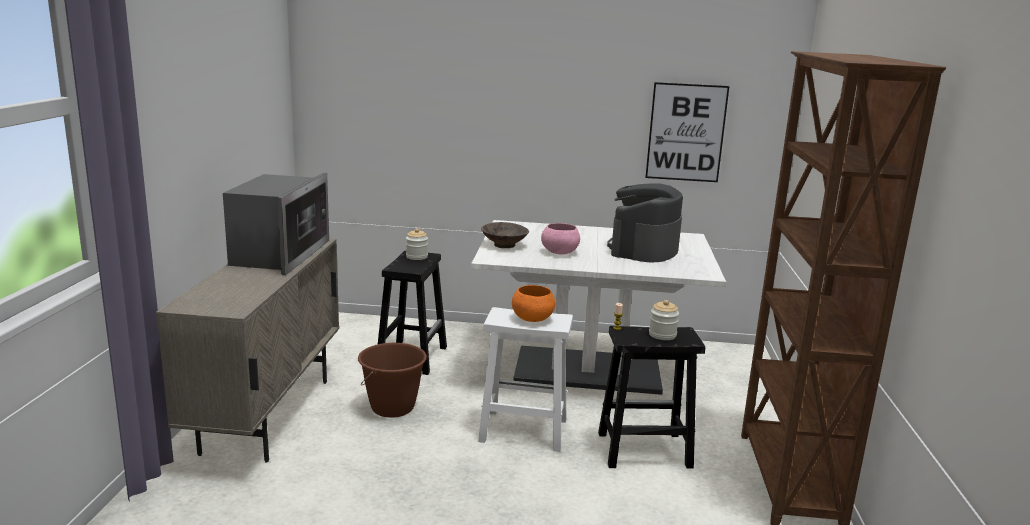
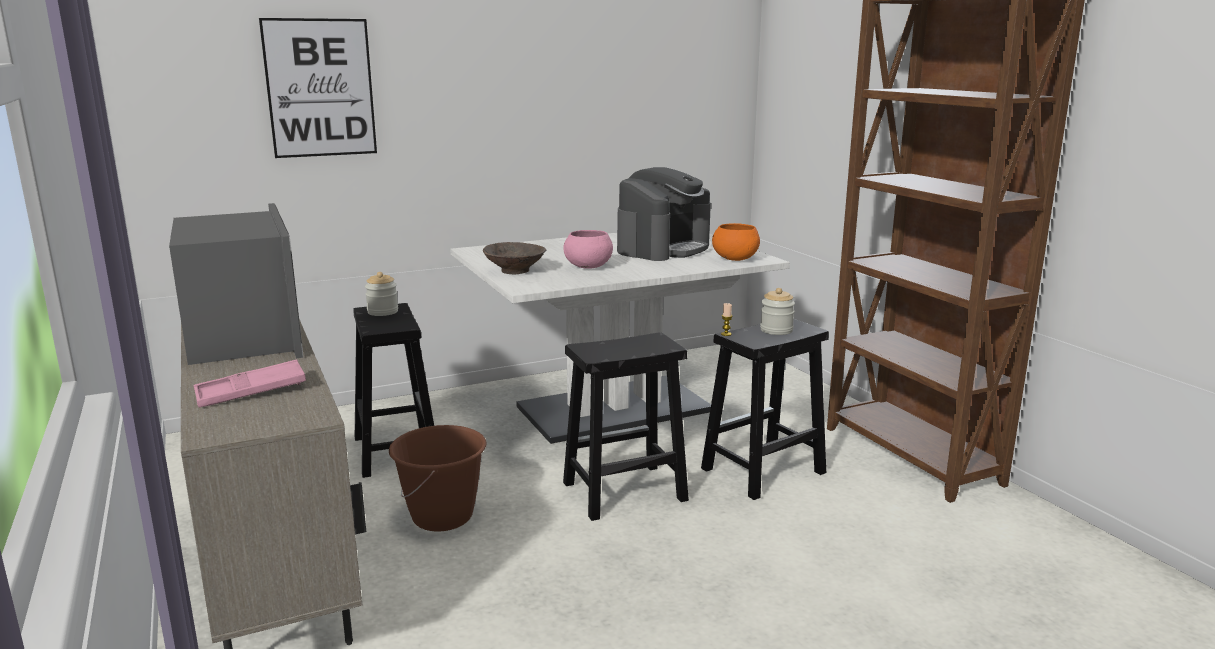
camera: 30 degrees left, 0 degrees up
white stool [478,307,573,452] -> black stool [563,332,689,521]
orange bowl [512,285,556,322] -> orange bowl moved to [712,223,760,261]
coffee machine [607,184,683,262] -> coffee machine turned 135 degrees counterclockwise [617,167,711,261]
picture [645,82,729,182] -> picture moved to [259,18,377,158]
none -> pink tray [194,360,306,407]

